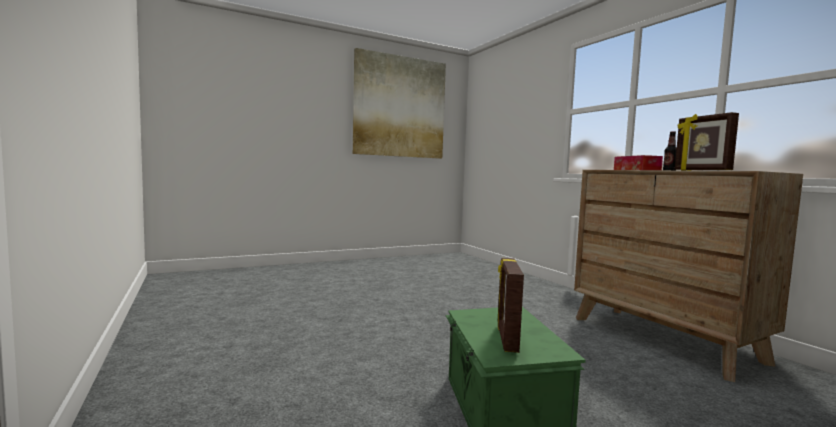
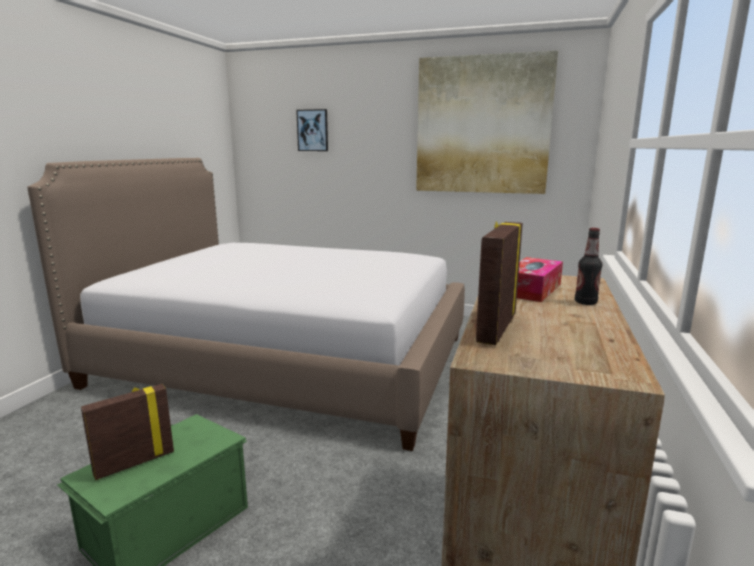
camera: 45 degrees right, 10 degrees up
none -> bed [27,158,465,451]
none -> picture [296,109,328,151]

